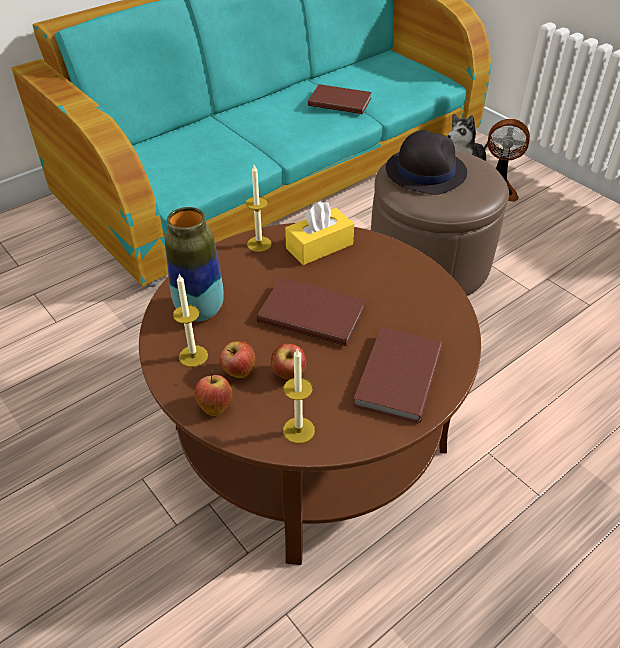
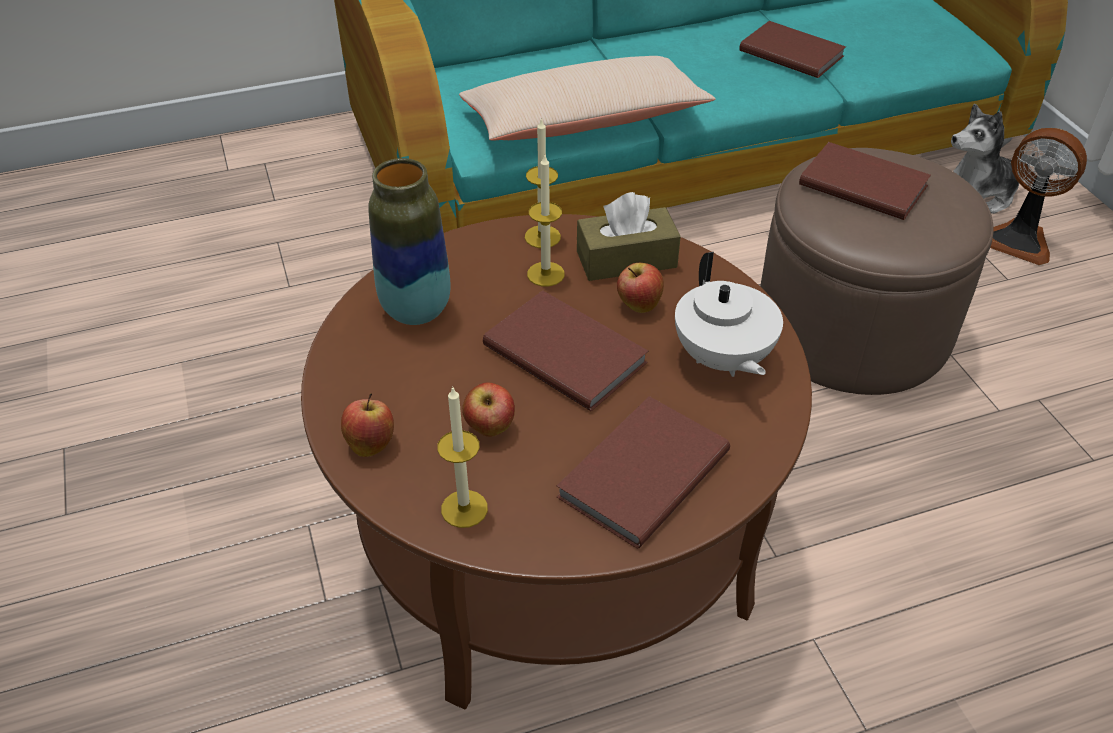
camera: 20 degrees right, 0 degrees up
candle [173,274,208,367] -> candle moved to [527,155,565,286]
apple [220,341,255,378] -> apple moved to [617,263,664,313]
yellow tissue box [285,201,354,265] -> brown tissue box [577,192,681,281]
black hat [386,130,467,195] -> brown book [799,142,931,220]
none -> beige pillow [459,56,716,141]
none -> white teapot [675,252,783,377]

